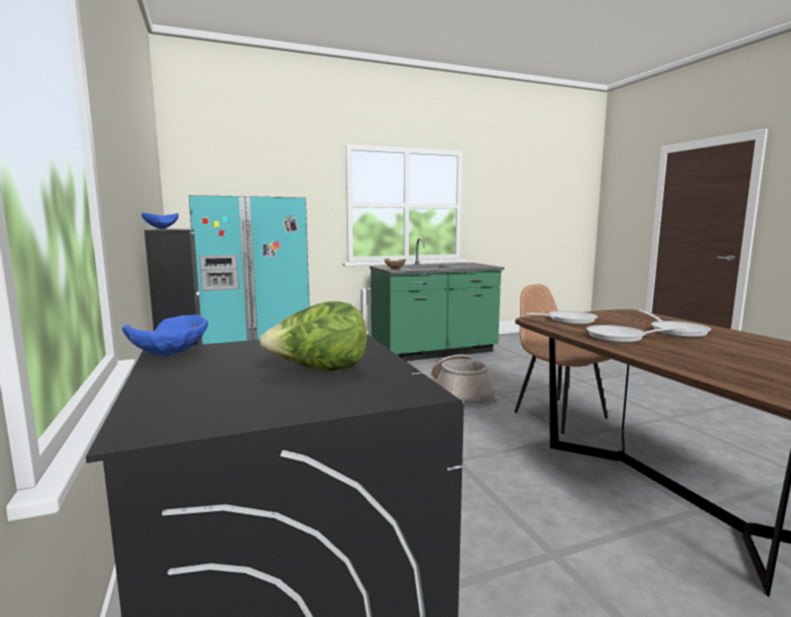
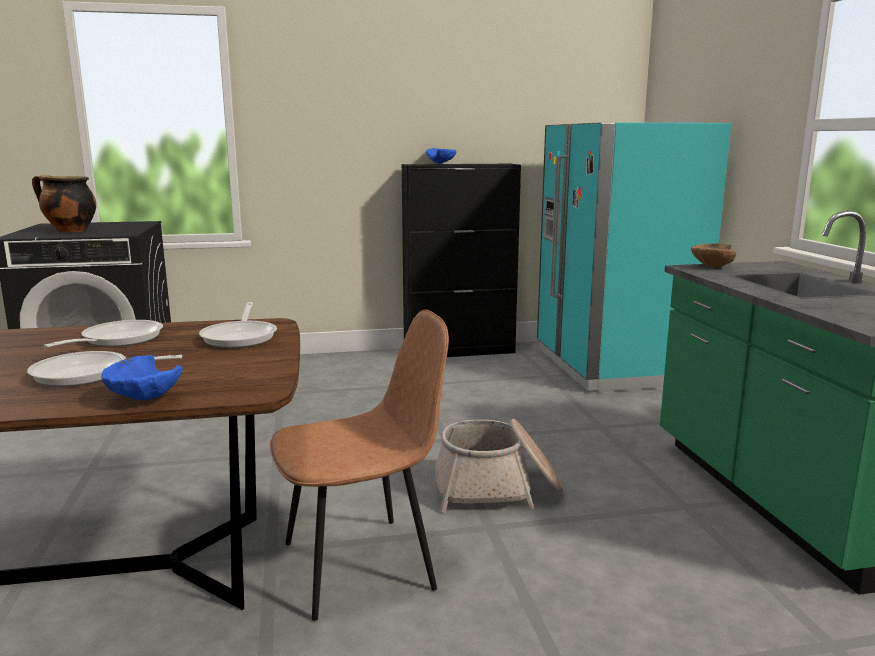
camera: 100 degrees right, 5 degrees up
blue bowl [122,315,208,356] -> blue bowl moved to [101,355,183,400]
lettuce [259,301,367,371] -> cooking pot [32,175,96,232]

